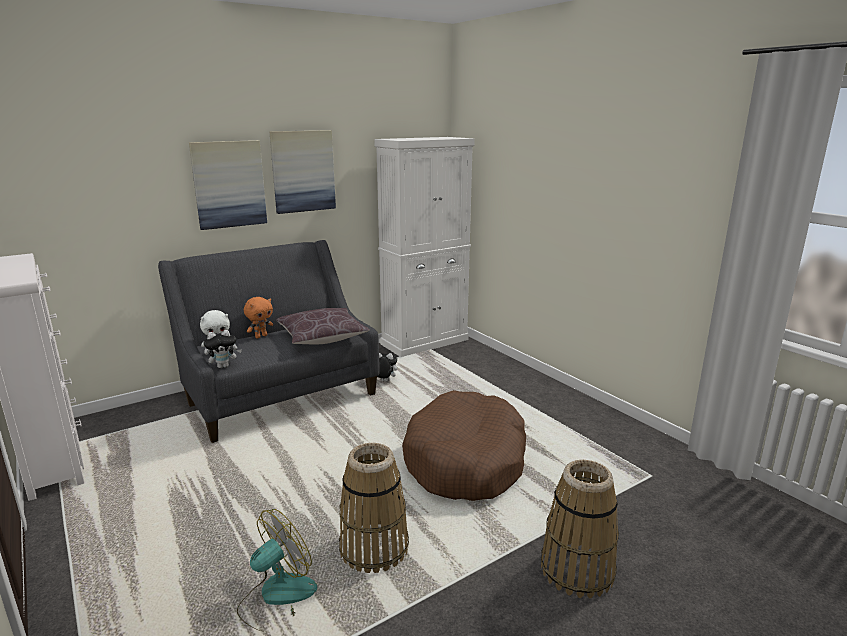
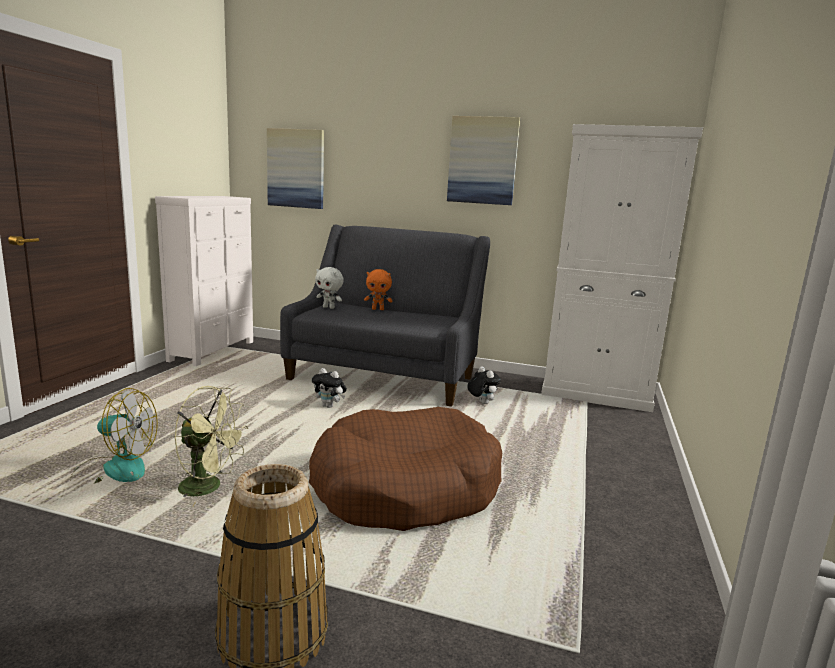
camera: 50 degrees right, 5 degrees down
picture [189,140,267,230] -> picture moved to [267,128,324,209]
plush toy [204,330,242,368] -> plush toy moved to [312,368,347,408]
brown pillow [276,308,370,344] -> none
basket [339,443,409,573] -> green fan [174,386,248,507]

